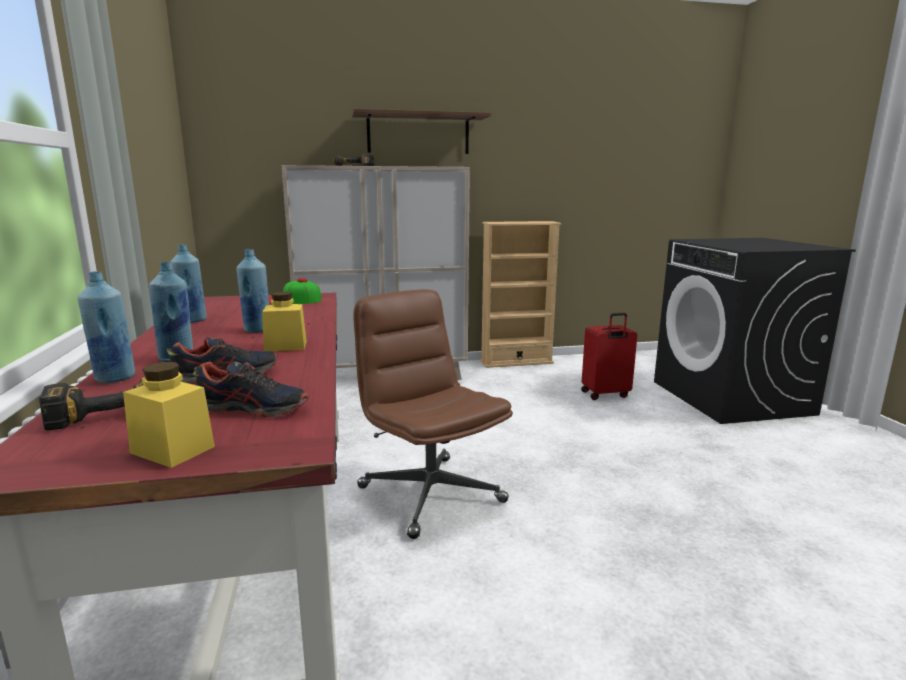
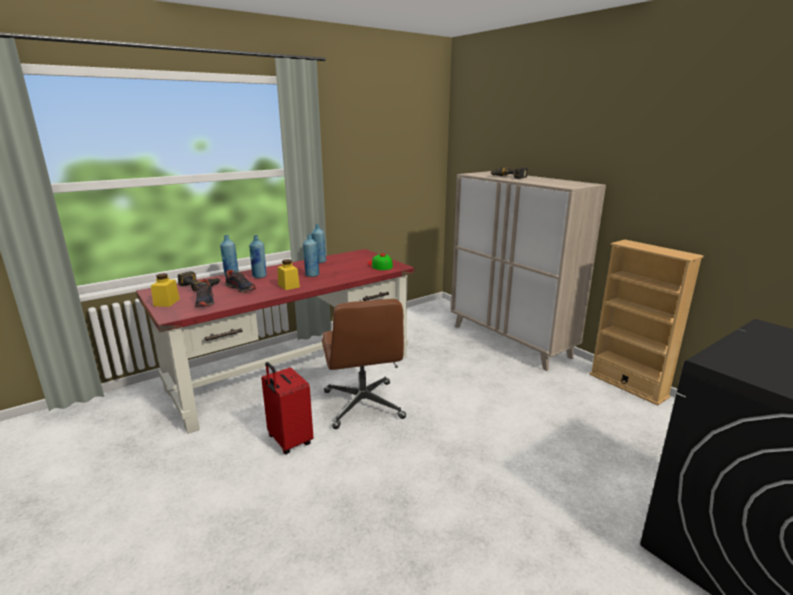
camera: 65 degrees right, 5 degrees up
brown shelf [352,109,491,154] -> none
brown office chair [353,289,513,539] -> brown office chair turned 135 degrees clockwise [322,299,406,429]
red suitcase [581,313,637,400] -> red suitcase moved to [261,362,313,454]

